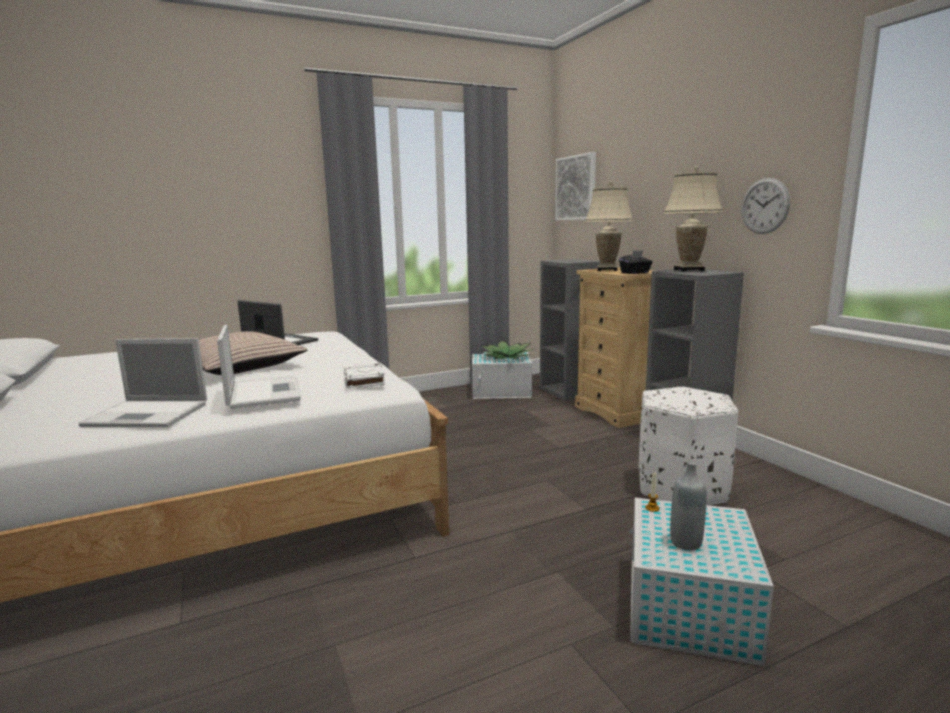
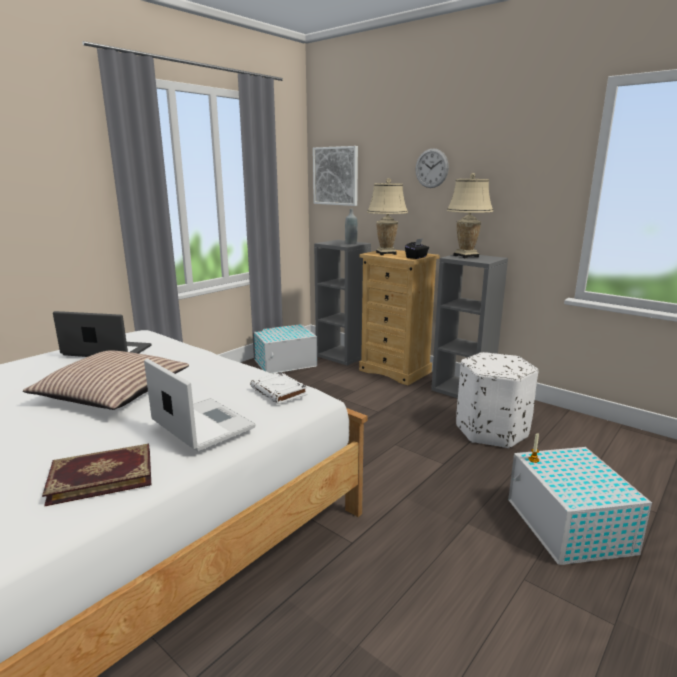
camera: 25 degrees left, 5 degrees up
laptop [78,338,207,427] -> book [42,444,151,506]
potted plant [480,340,534,359] -> none
grey bottle [670,461,707,551] -> grey bottle moved to [345,209,358,244]
wall clock [741,178,790,234] -> wall clock moved to [415,148,449,188]

